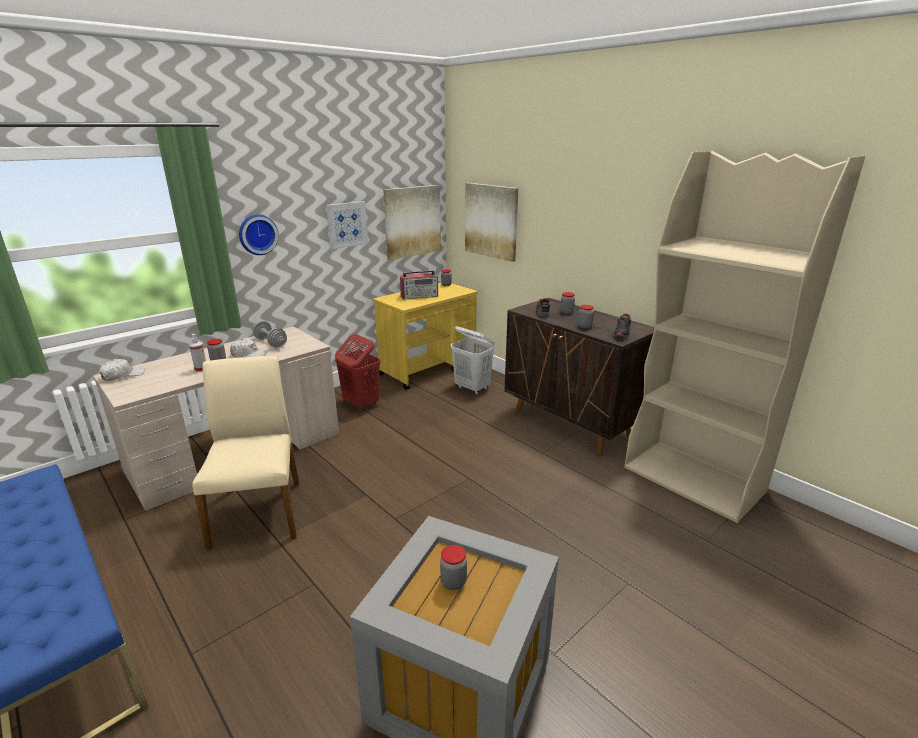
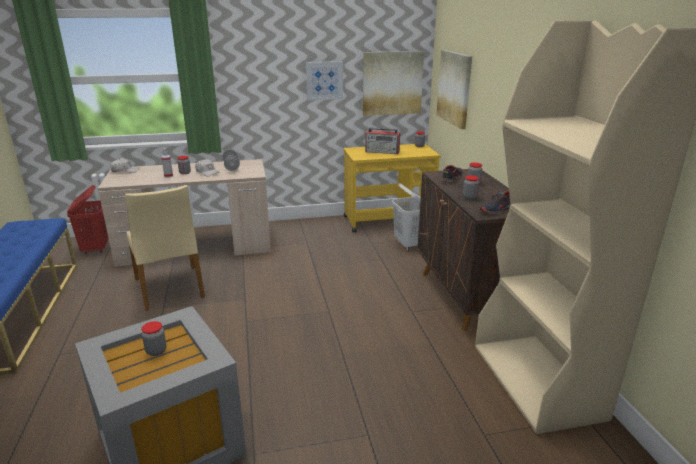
camera: 30 degrees right, 0 degrees up
beige chair [192,356,299,550] -> beige chair turned 135 degrees clockwise [125,185,205,311]
wall clock [239,214,278,255] -> none
red laundry basket [335,334,381,411] -> red laundry basket moved to [67,185,108,254]

